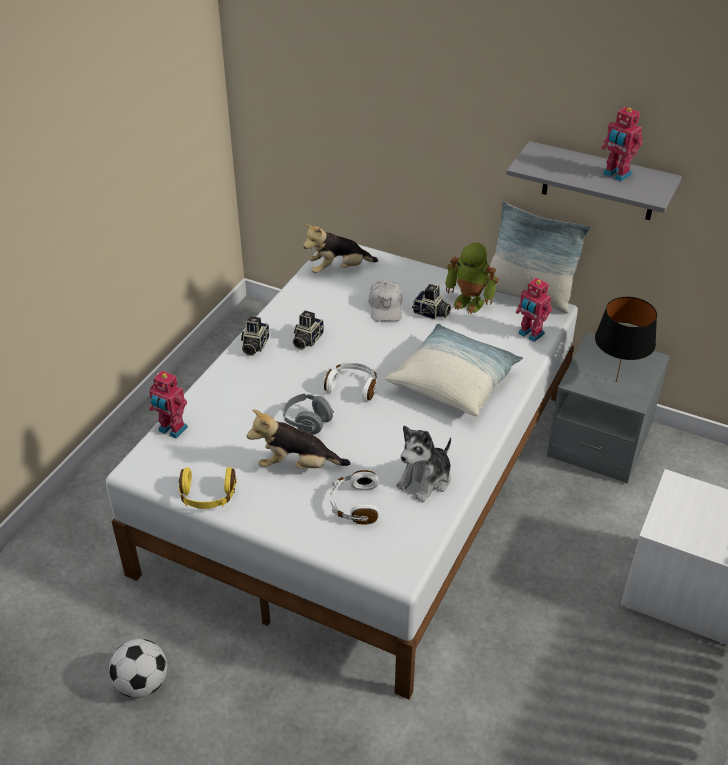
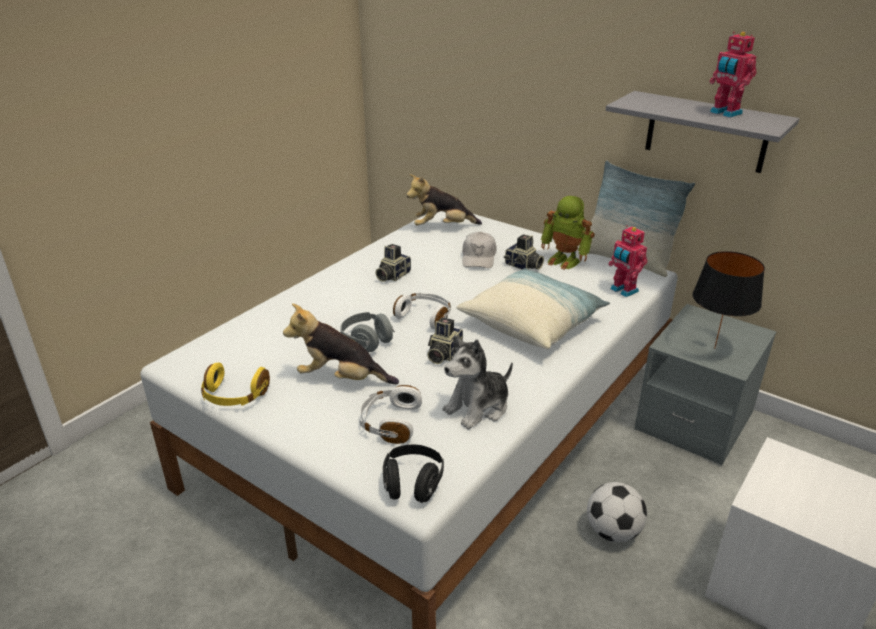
camera: 10 degrees right, 10 degrees down
football [109,639,167,698] -> football moved to [587,482,647,542]
toy robot [149,370,188,438] -> none
camera [241,316,269,356] -> camera moved to [427,317,463,364]
none -> black headphones [383,445,444,503]

